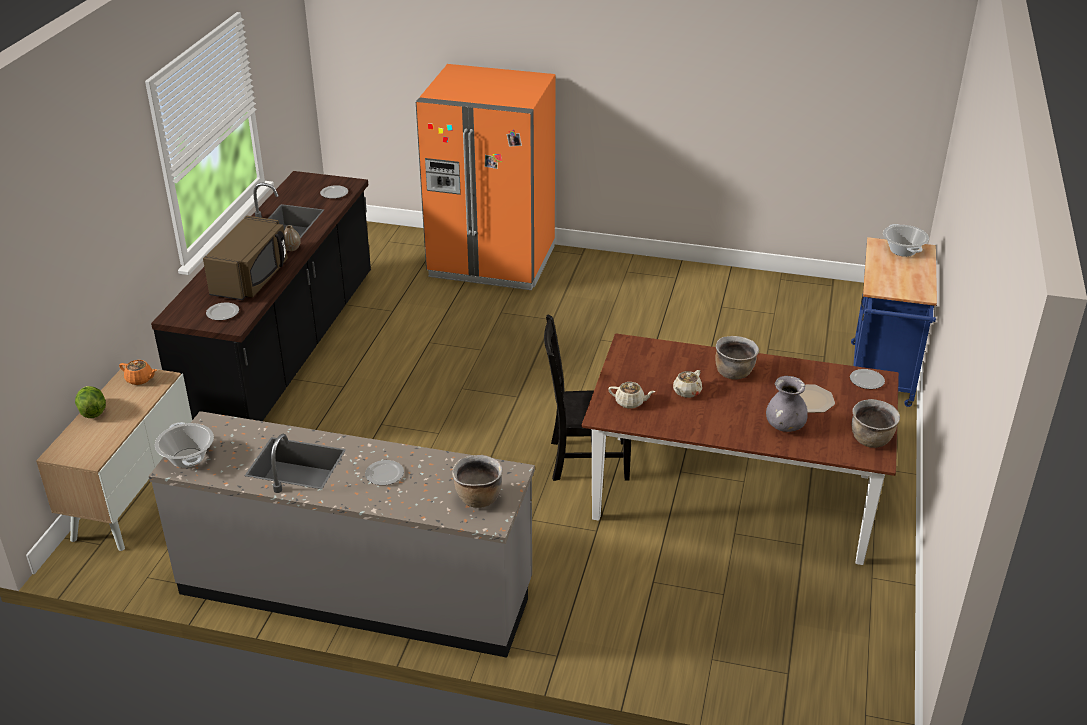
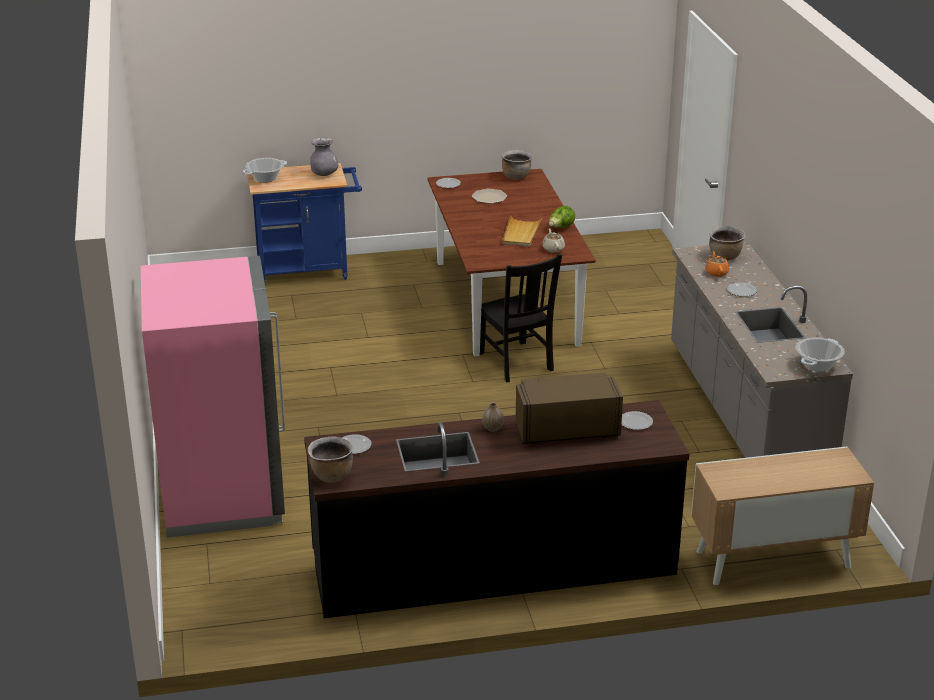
camera: 115 degrees left, 5 degrees down
lettuce [75,386,106,418] -> lettuce moved to [549,206,575,228]
orange teapot [119,360,157,385] -> orange teapot moved to [705,251,729,277]
orange fridge [416,64,556,290] -> pink fridge [141,256,285,538]
beige teapot [673,370,702,398] -> beige tray [502,215,542,247]
brown cooking pot [716,336,759,380] -> brown cooking pot moved to [308,436,353,483]
grey vase [766,376,808,432] -> grey vase moved to [310,137,338,176]

